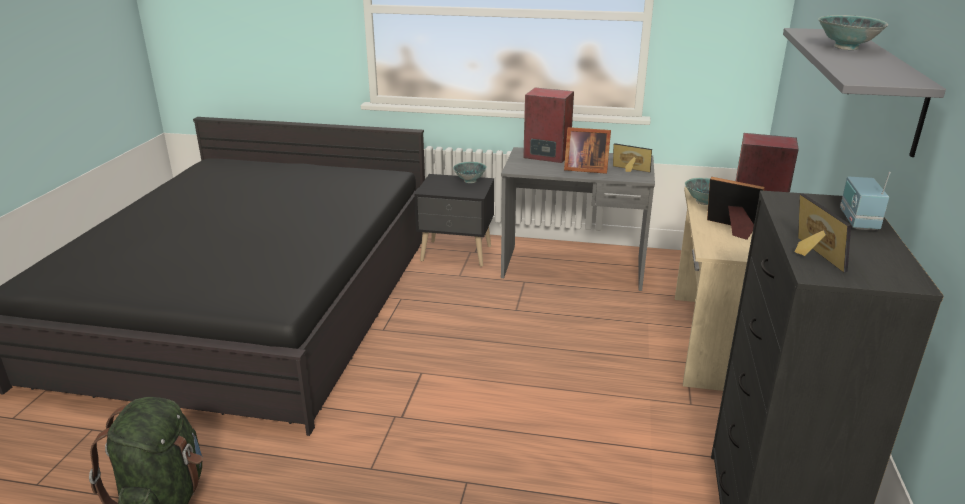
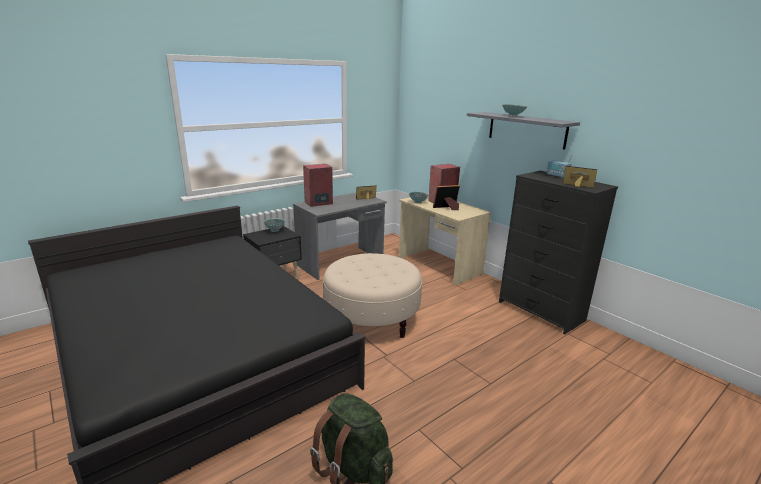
camera: 50 degrees left, 5 degrees down
picture frame [564,127,611,174] -> none
none -> beige ottoman [323,253,422,338]

